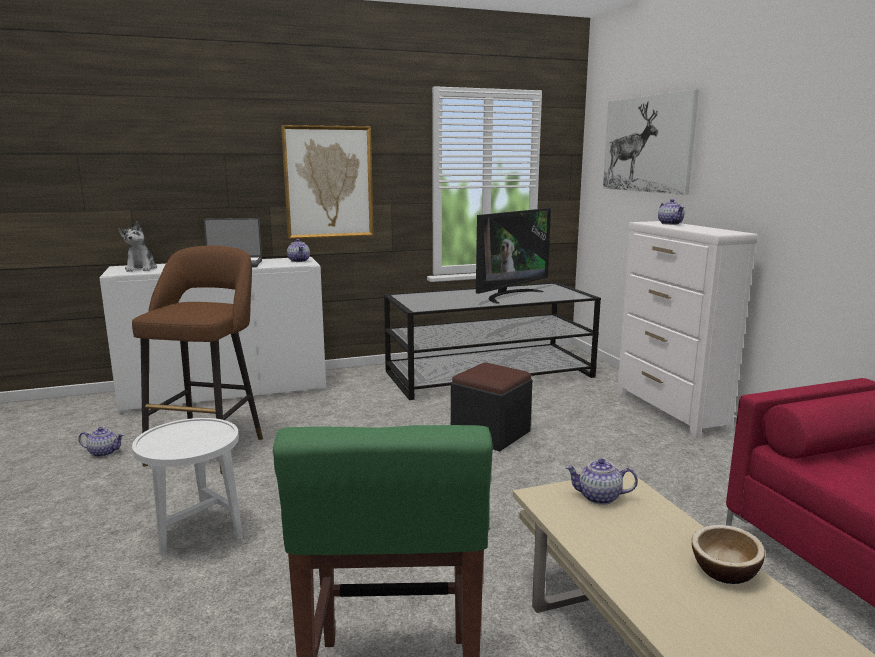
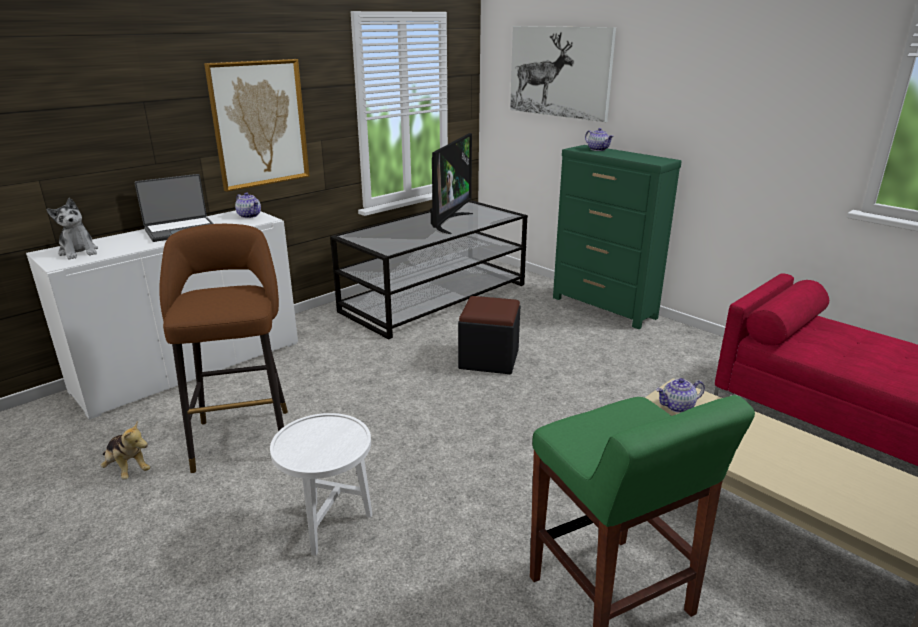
camera: 25 degrees left, 10 degrees up
teapot [78,427,124,457] -> plush toy [101,421,150,480]
white dresser [617,221,758,439] -> green dresser [553,145,682,329]
bowl [692,525,765,584] -> none

